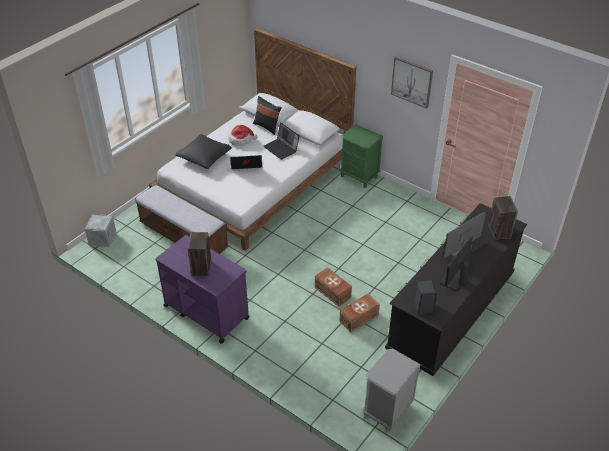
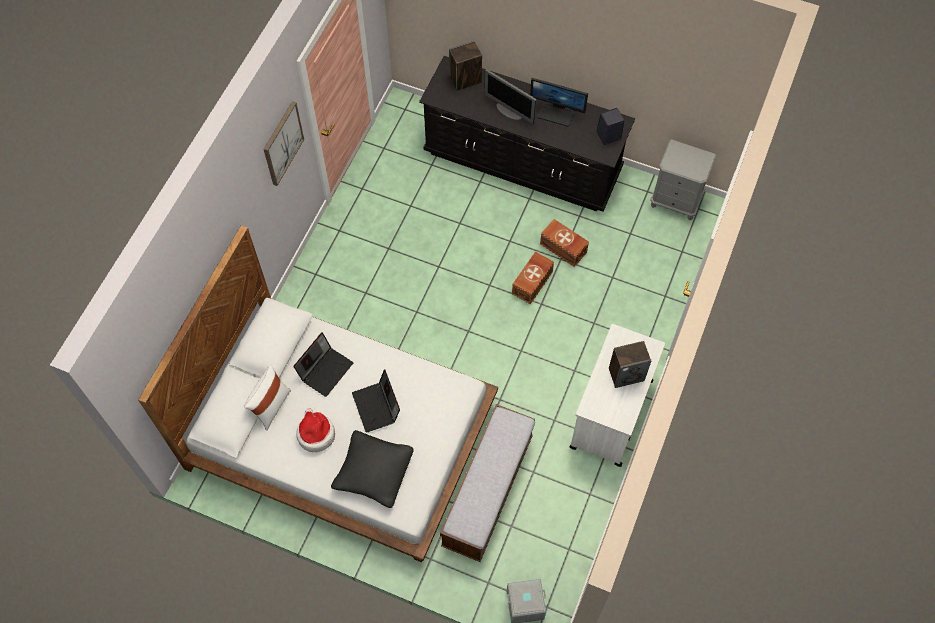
camera: 105 degrees left, 20 degrees up
purple cart [155,235,250,344] -> white cart [570,324,665,467]
black pillow [253,96,282,135] -> white pillow [244,365,291,431]
green nightstand [340,124,383,188] -> none

